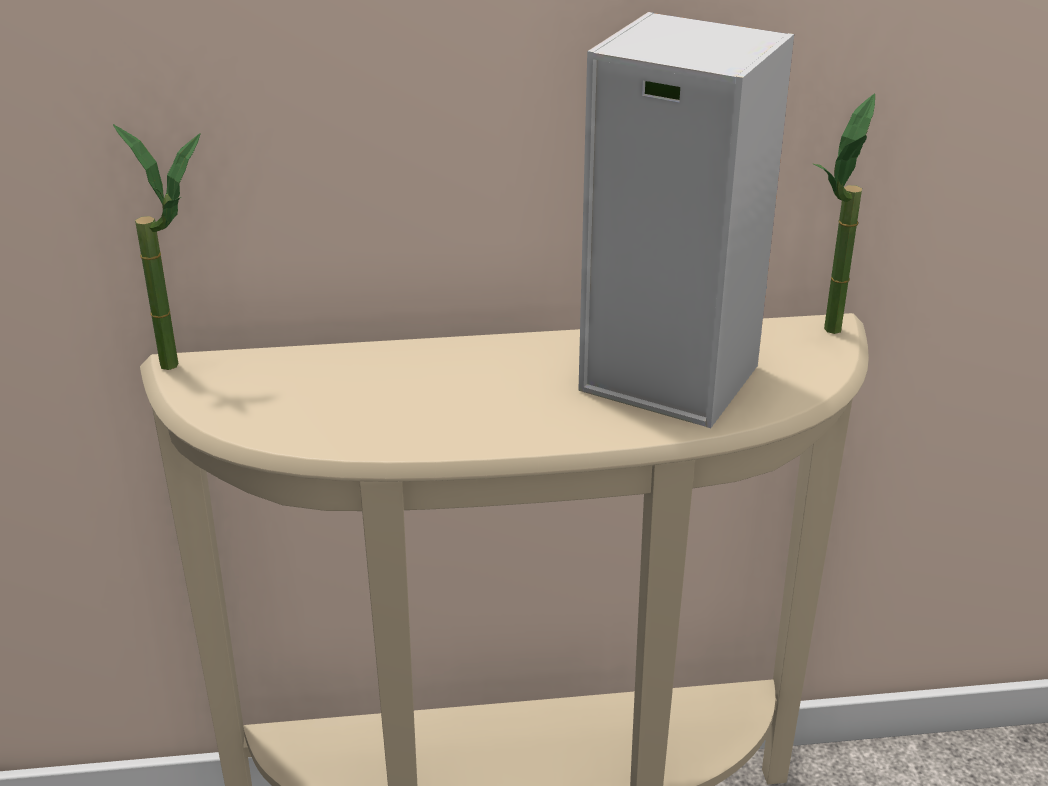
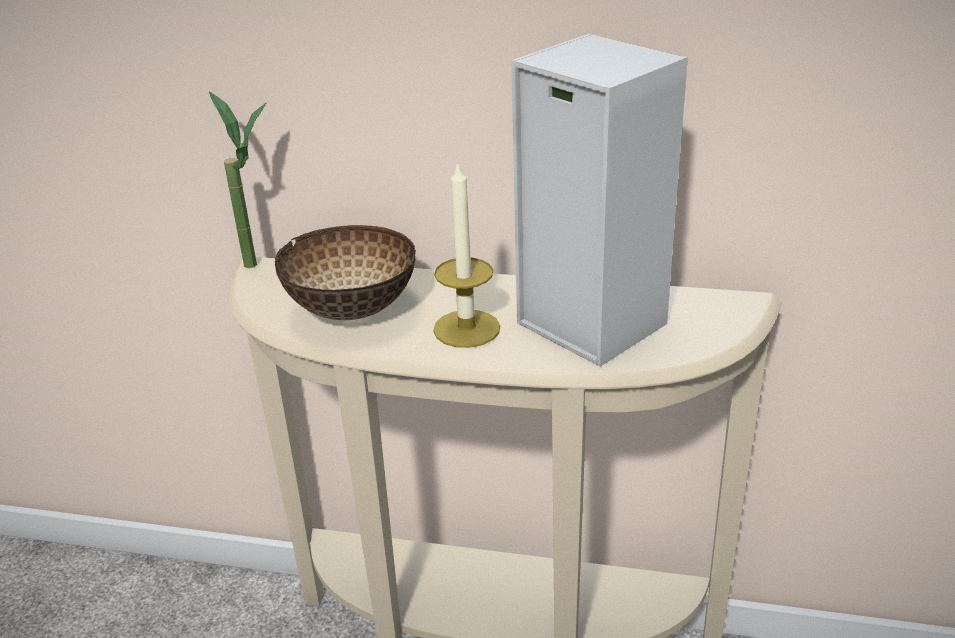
camera: 20 degrees right, 0 degrees up
potted plant [814,94,875,334] -> none
none -> bowl [275,225,416,320]
none -> candle [433,161,500,348]

